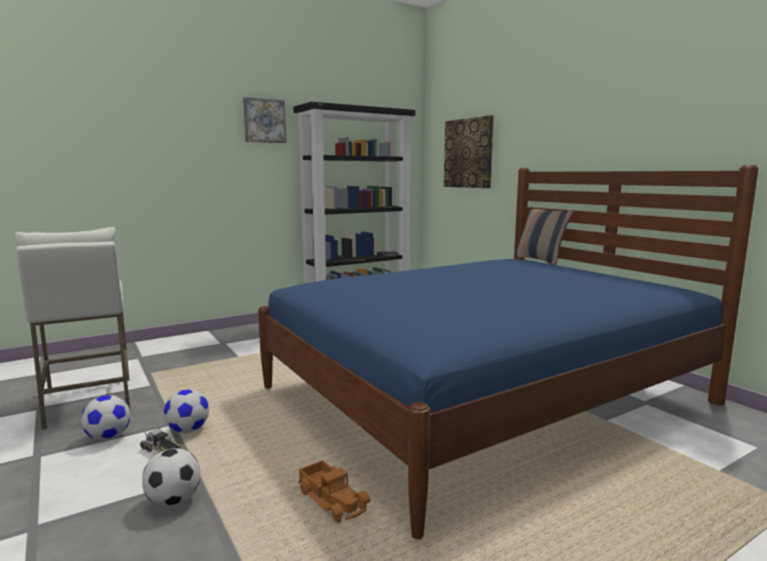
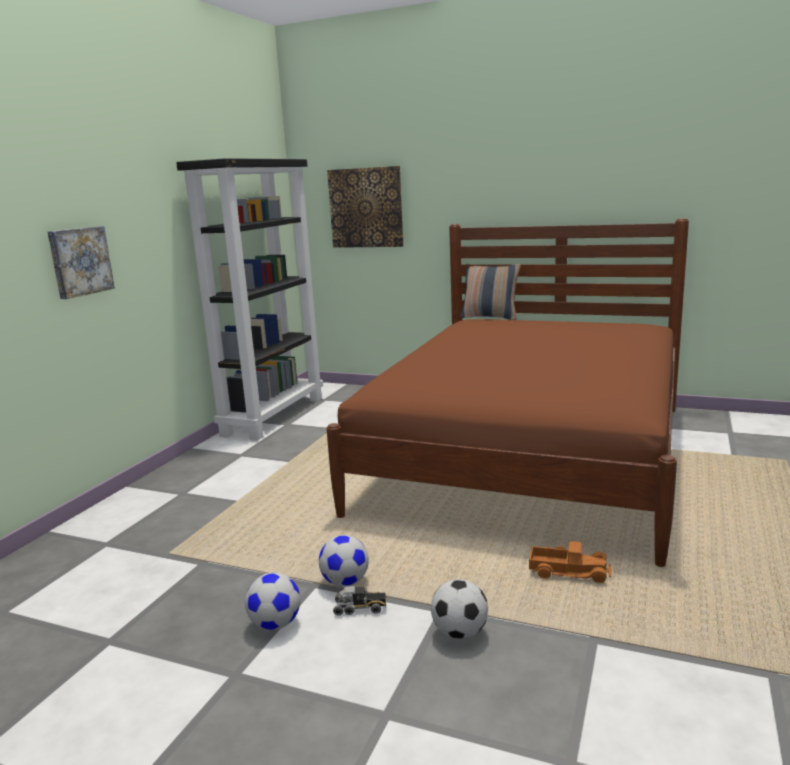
camera: 35 degrees left, 5 degrees up
white stool [15,227,131,429] -> none
picture [243,97,286,143] -> picture moved to [48,226,115,299]
blue bed [258,165,759,539] -> brown bed [326,218,689,567]

